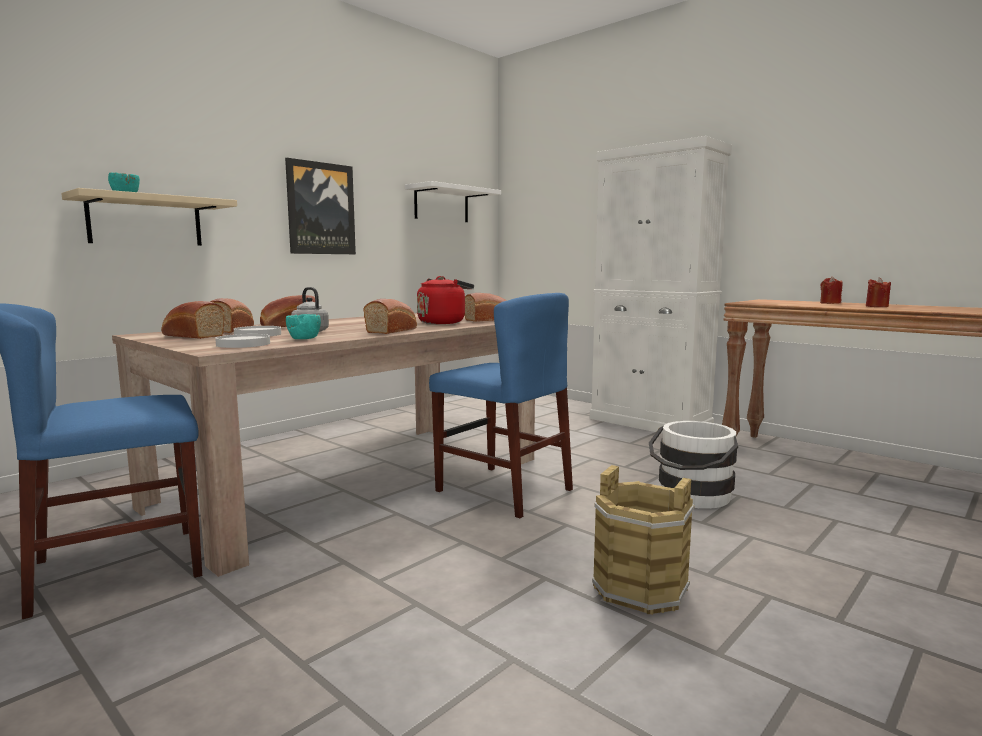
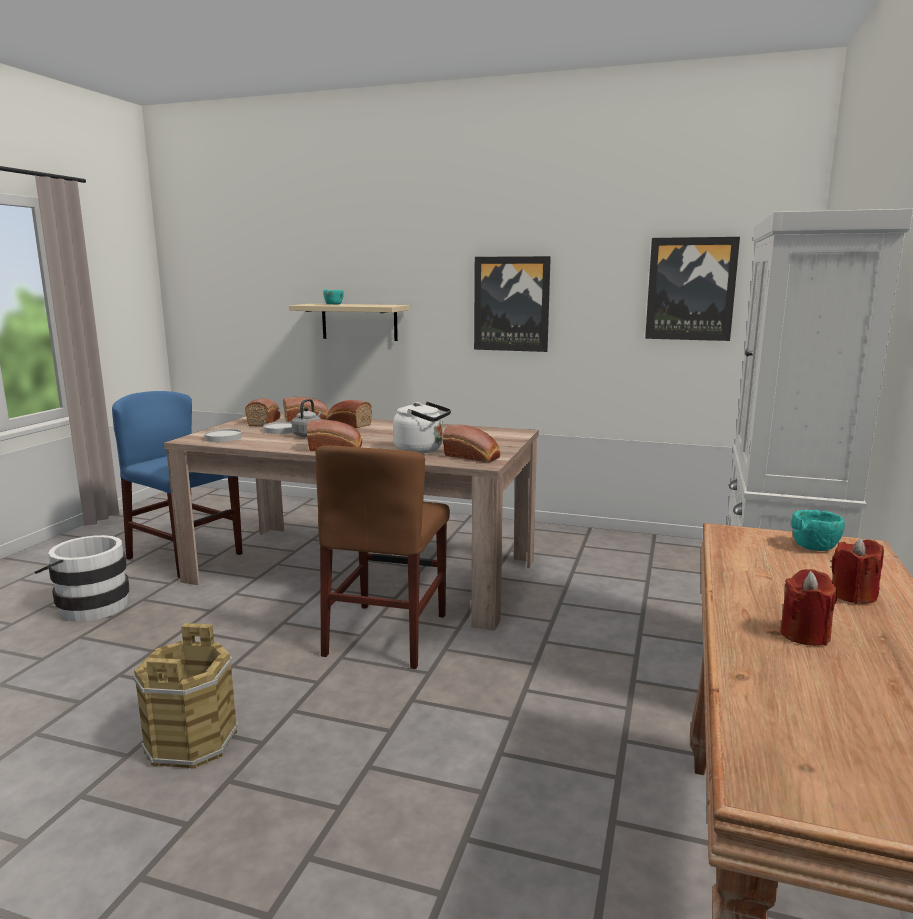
camera: 65 degrees right, 5 degrees up
turquoise bowl [286,314,321,339] -> turquoise bowl moved to [791,510,845,551]
white shelf [405,181,501,222] -> picture [645,237,740,341]
red kettle [417,276,474,324] -> white kettle [393,402,451,453]
blue chair [429,293,573,518] -> brown chair [315,445,450,669]
white bucket [649,421,738,509] -> white bucket moved to [35,535,129,622]

